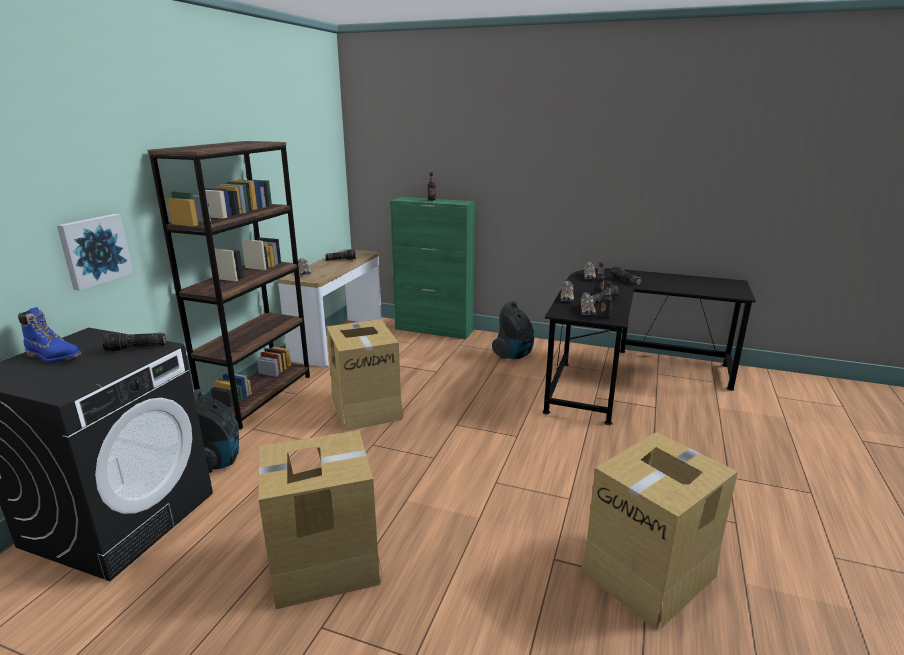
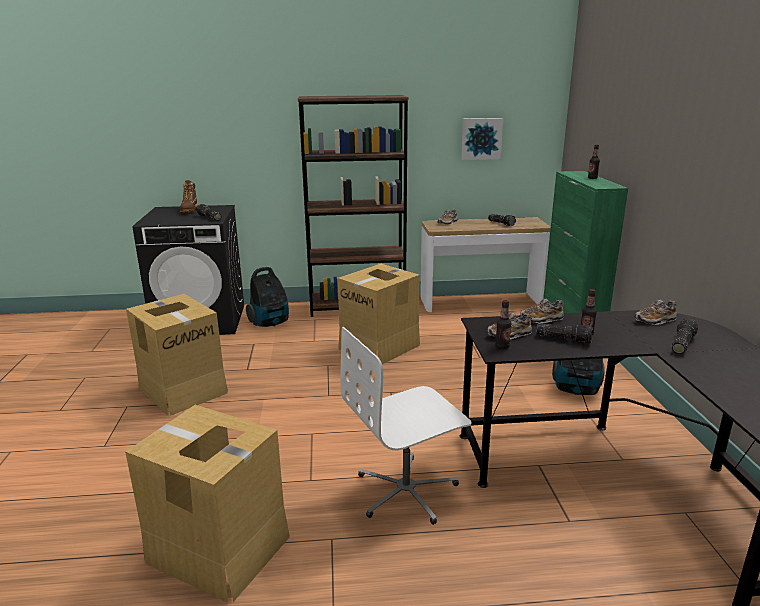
camera: 65 degrees right, 0 degrees up
blue boot [18,307,81,364] -> brown boot [179,180,198,213]
picture [57,214,133,291] -> picture moved to [461,118,503,160]
none -> white office chair [340,327,472,525]

